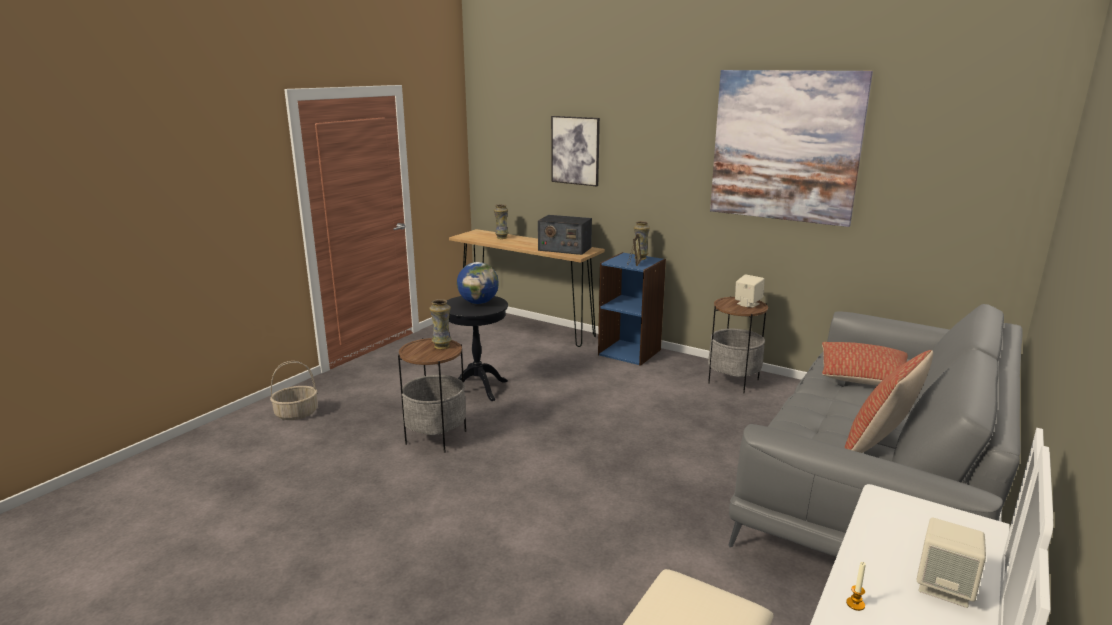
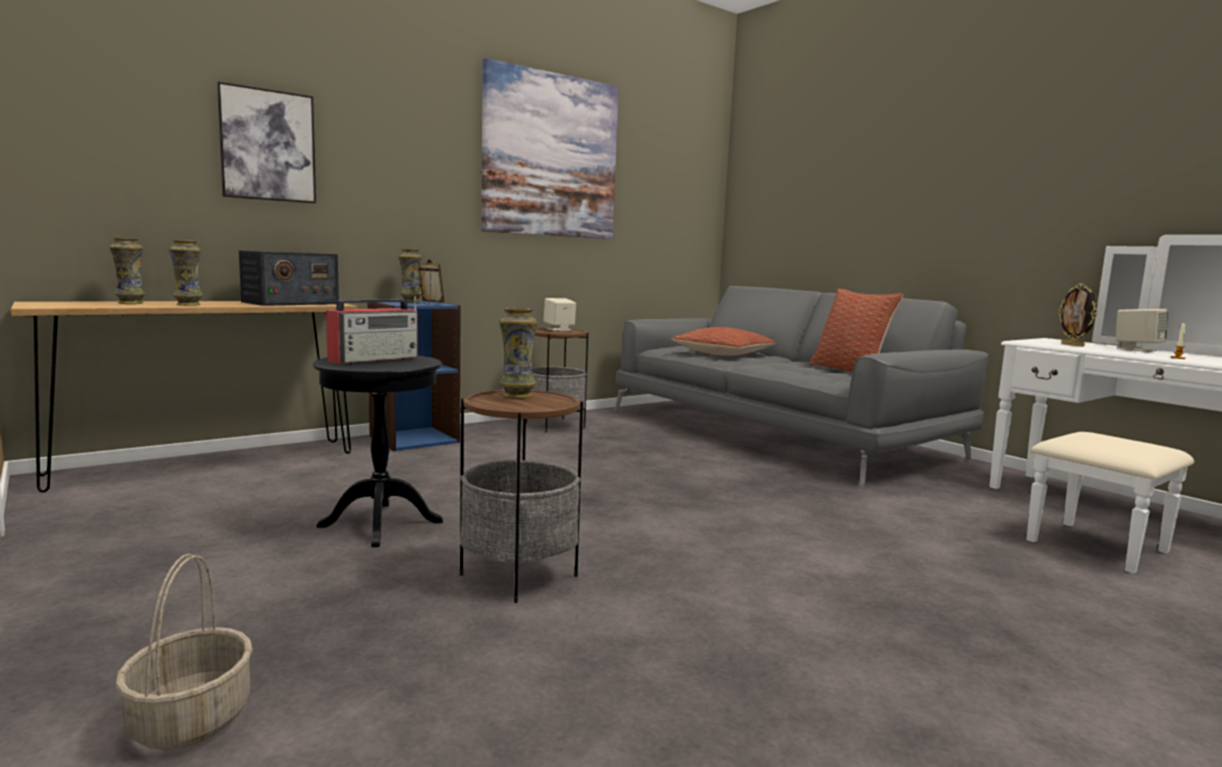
camera: 70 degrees left, 10 degrees down
globe [457,262,499,304] -> radio [326,296,418,364]
none -> vase [169,240,203,306]
none -> picture frame [1058,283,1098,347]

